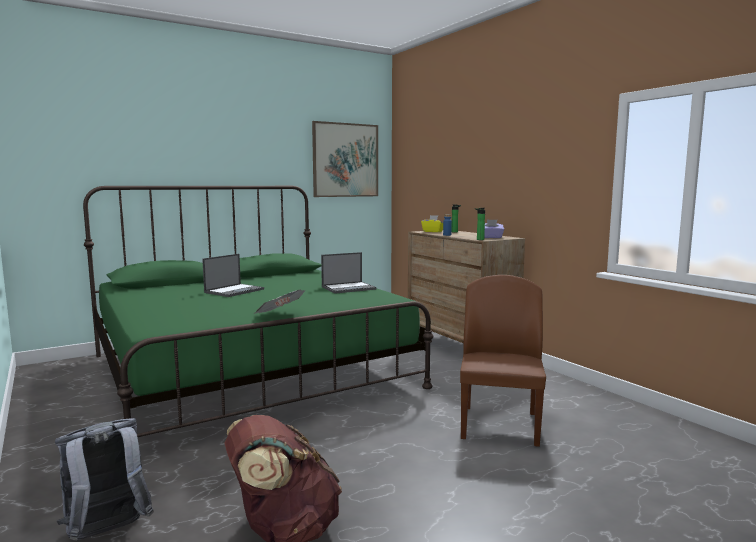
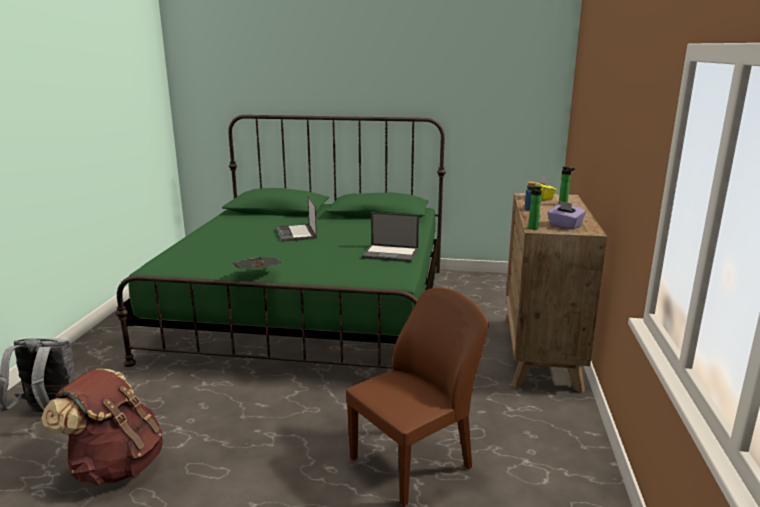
camera: 40 degrees right, 10 degrees up
laptop [202,254,264,297] -> laptop turned 90 degrees clockwise [276,195,317,242]
picture [312,121,378,197] -> none

